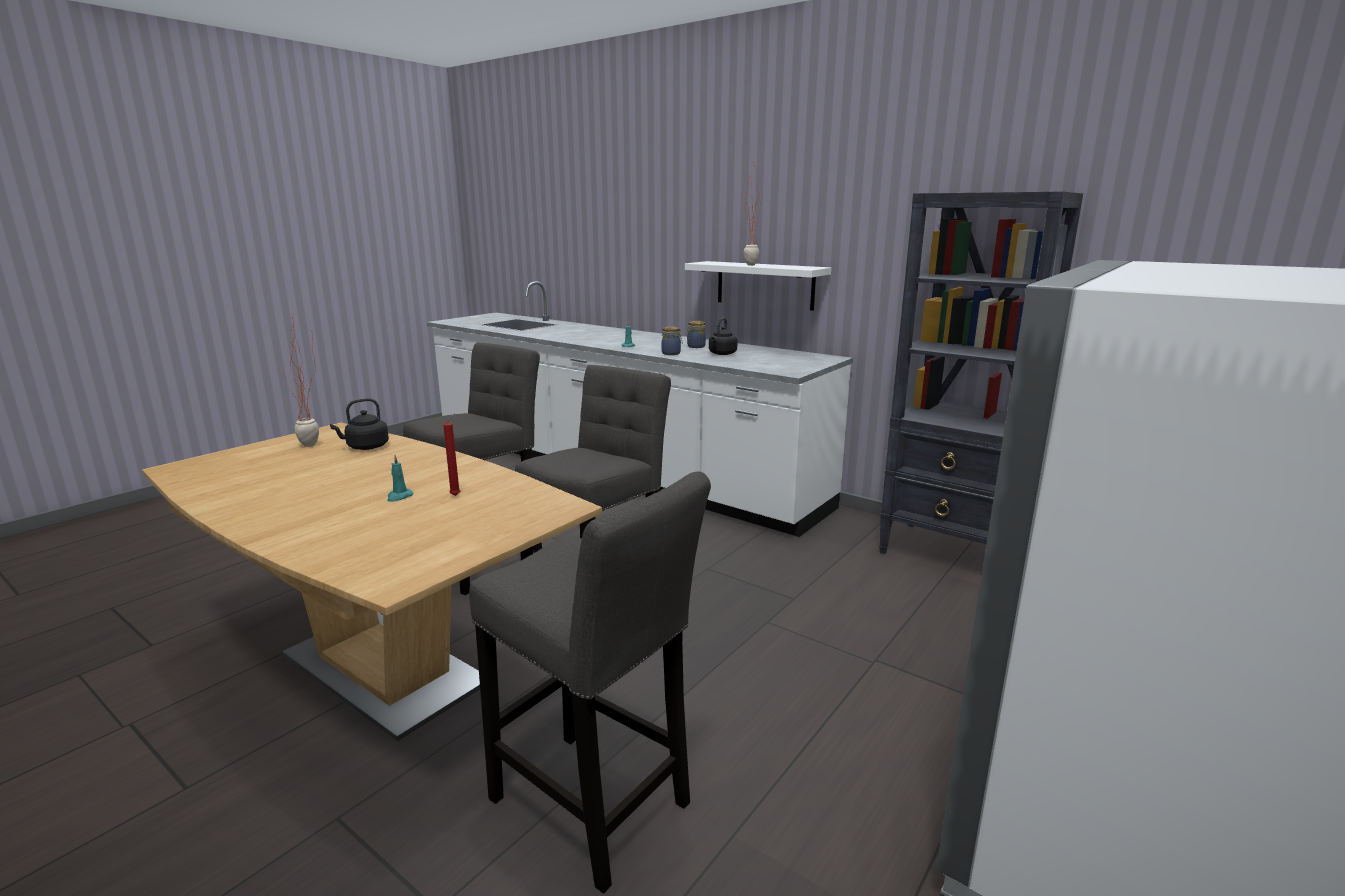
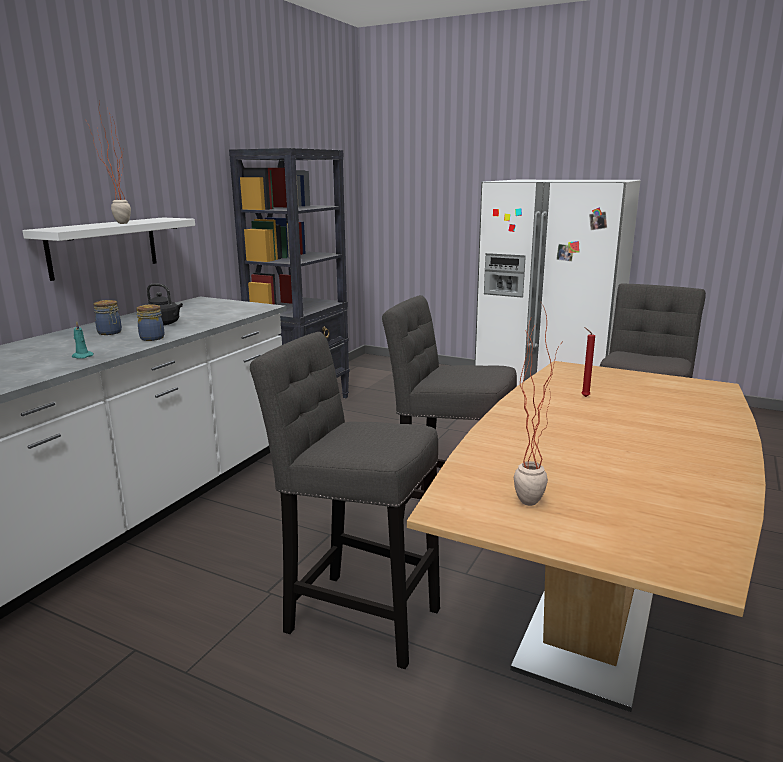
camera: 100 degrees left, 0 degrees up
black kettle [330,398,389,450] -> none
turquoise candle [387,455,414,502] -> none

